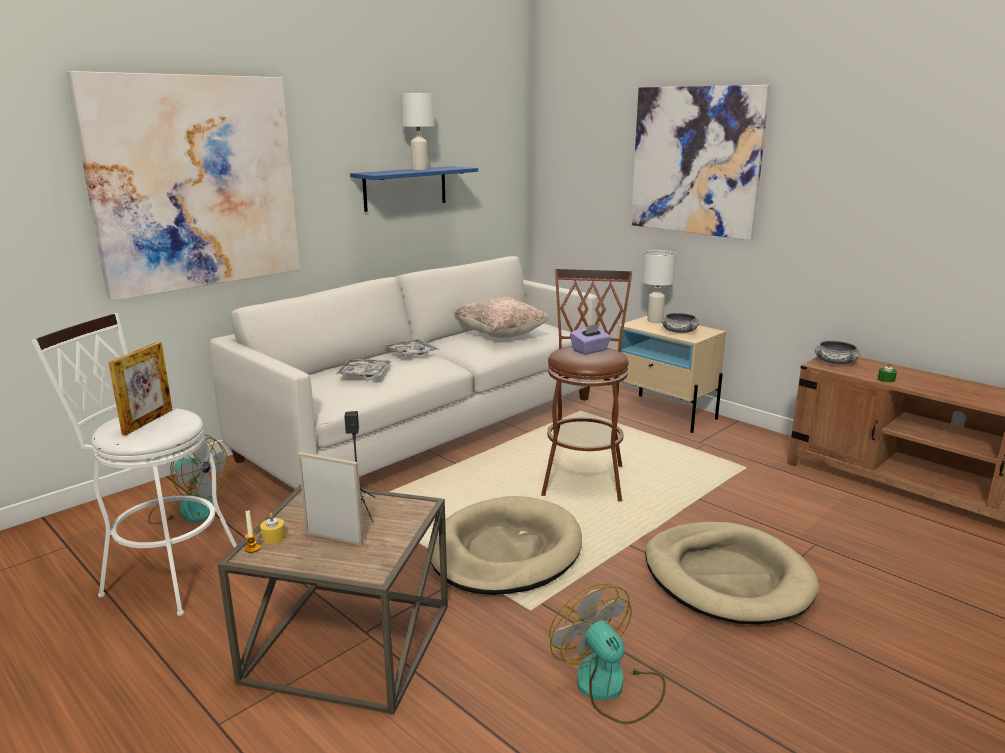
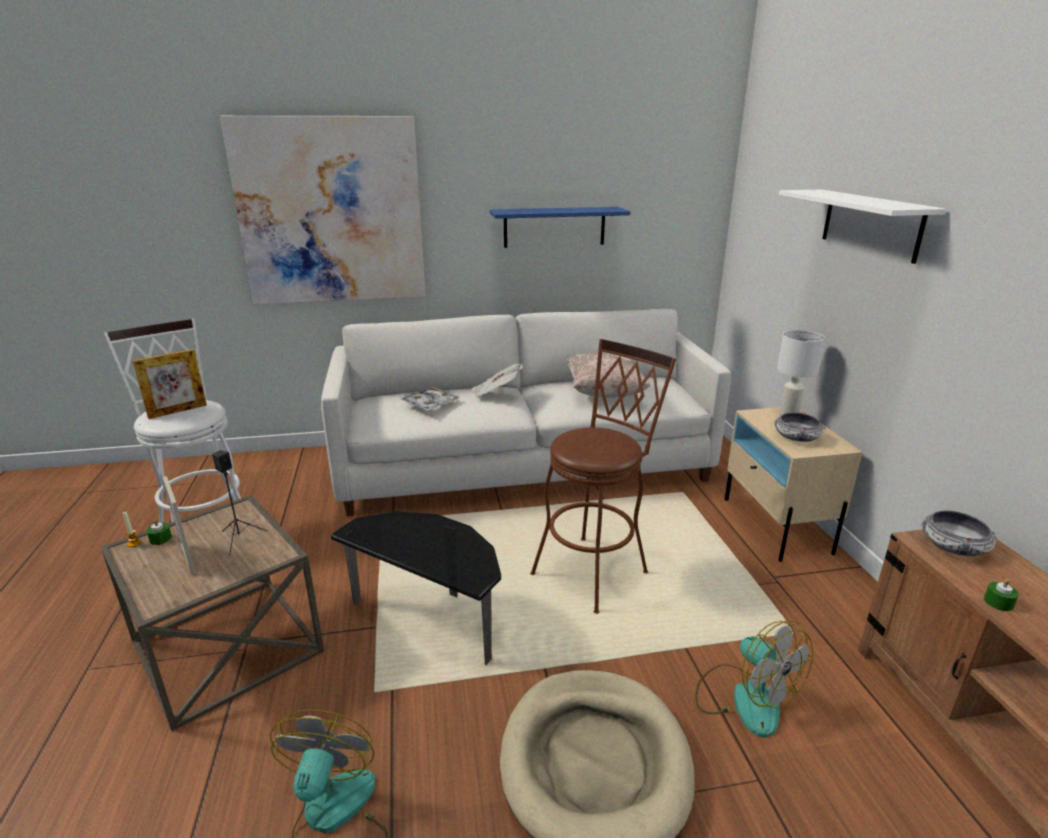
camera: 35 degrees right, 5 degrees up
fan [148,434,229,524] -> fan moved to [695,621,813,738]
yellow candle [260,513,286,544] -> green candle [146,519,172,545]
tray [383,340,440,357] -> newspaper [471,363,523,397]
white table lamp [400,93,435,170] -> none
beige dog bed [431,496,582,595] -> side table [331,511,501,665]
purple tissue box [570,324,611,355] -> none
picture [631,85,770,240] -> white shelf [779,190,946,264]

